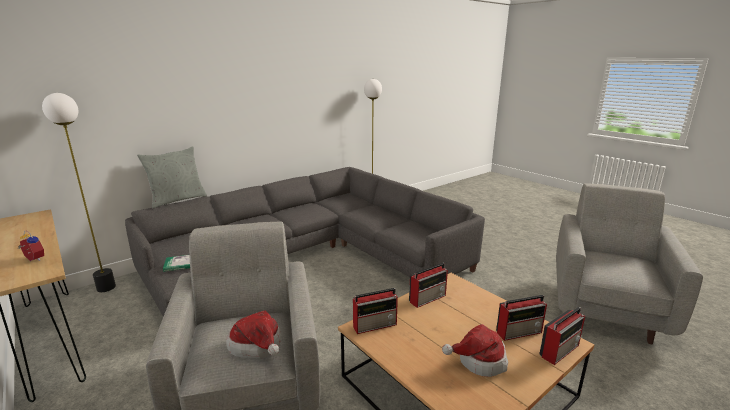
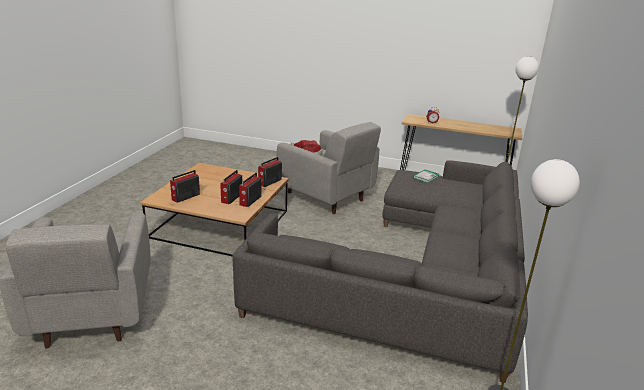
camera: 145 degrees right, 5 degrees up
grey pillow [137,146,207,208] -> none
hat [442,324,508,377] -> none
radio [539,307,585,365] -> radio moved to [220,170,242,204]

